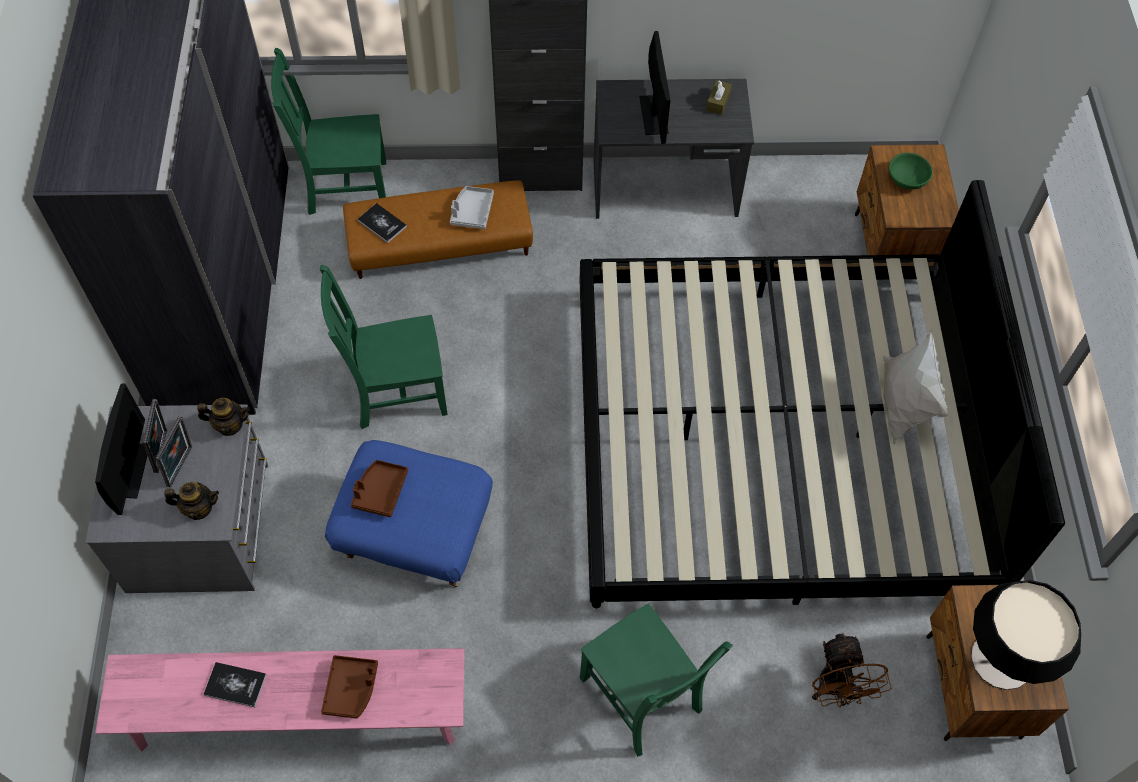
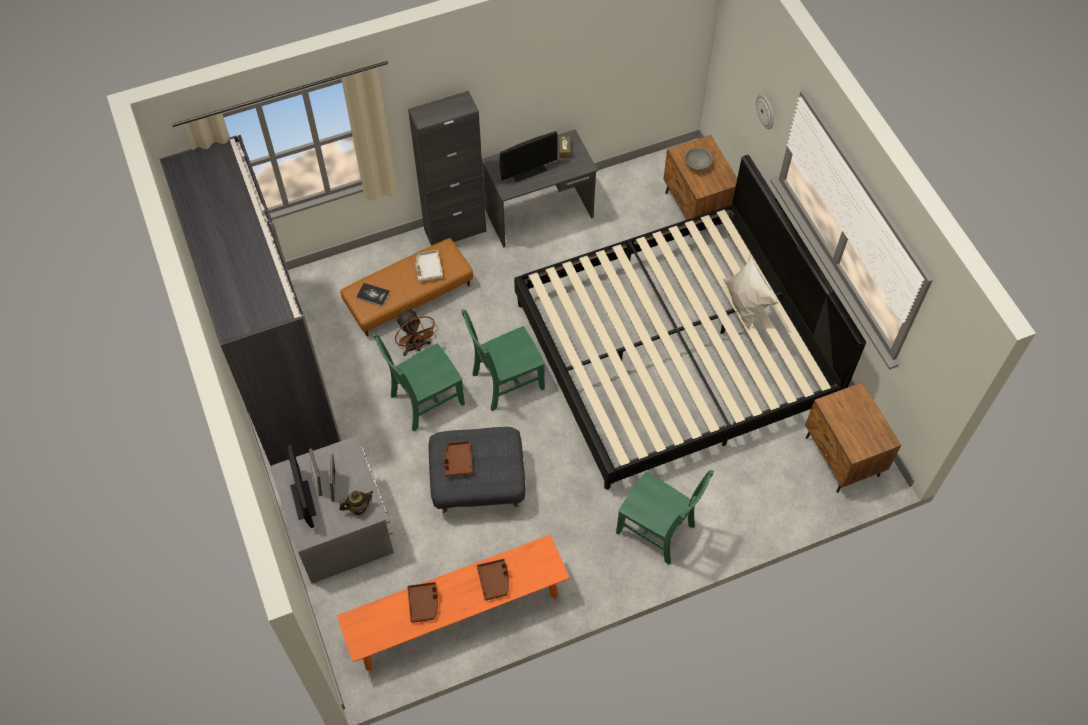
camera: 20 degrees left, 0 degrees up
pink bench [95,648,465,751] -> orange bench [337,535,570,671]
teapot [197,398,250,436] -> none
book [203,662,266,707] -> brown tray [407,582,438,623]
green chair [271,48,386,215] -> green chair moved to [461,310,545,411]
blue ottoman [325,440,493,587] -> grey ottoman [429,427,526,513]
monitor [639,31,670,144] -> monitor turned 90 degrees clockwise [500,131,557,182]
brown fan [812,633,891,708] -> brown fan moved to [395,309,438,356]
green bowl [889,153,932,189] -> grey bowl [684,147,713,171]
table lamp [971,580,1081,690] -> none
none -> wall clock [756,94,774,129]

